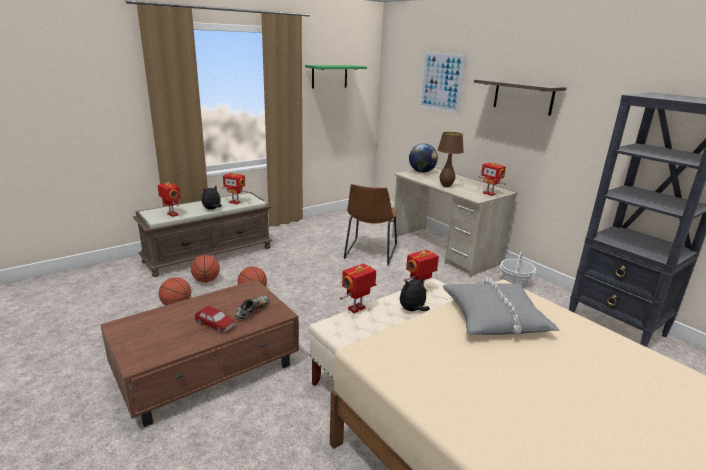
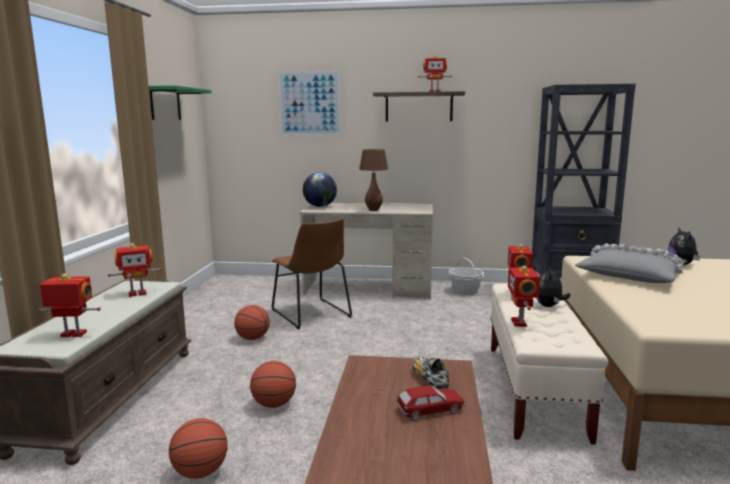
camera: 45 degrees left, 10 degrees down
basketball [191,255,220,282] -> basketball moved to [234,305,270,340]
plush toy [202,186,222,210] -> plush toy moved to [668,227,700,265]
toy robot [479,162,506,196] -> toy robot moved to [418,55,452,92]

